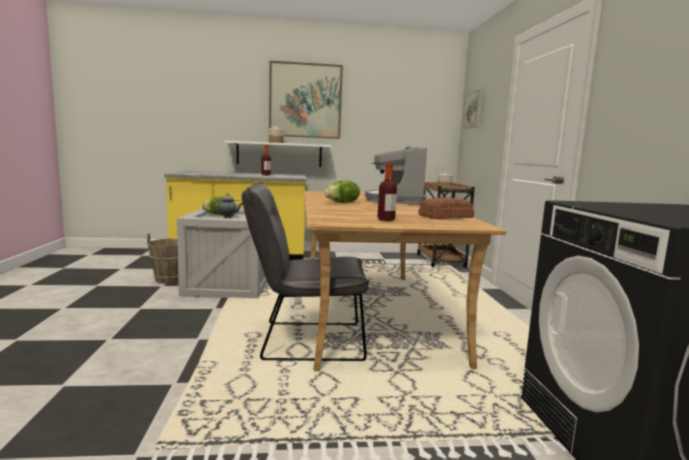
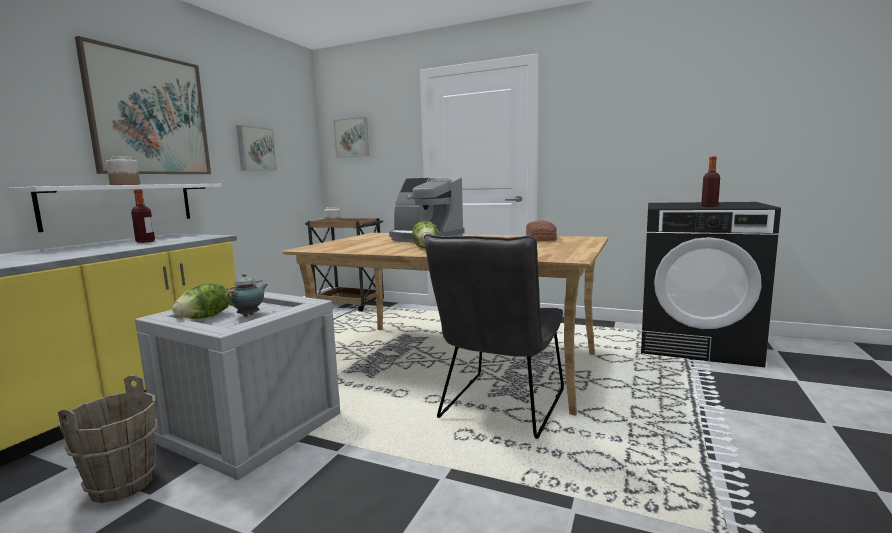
camera: 60 degrees left, 0 degrees up
bottle [378,163,397,221] -> bottle moved to [701,156,720,207]
none -> picture [236,125,277,171]

